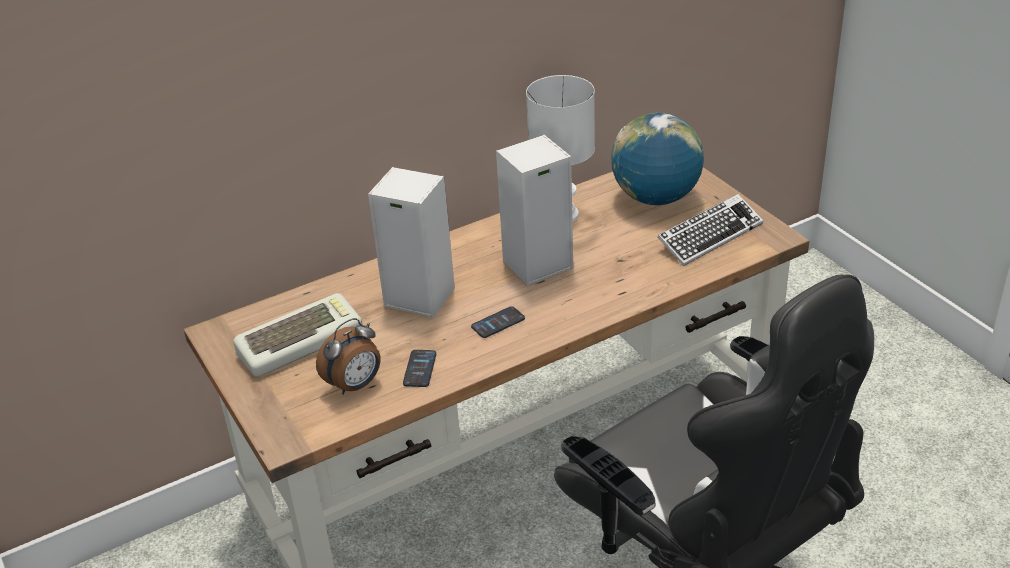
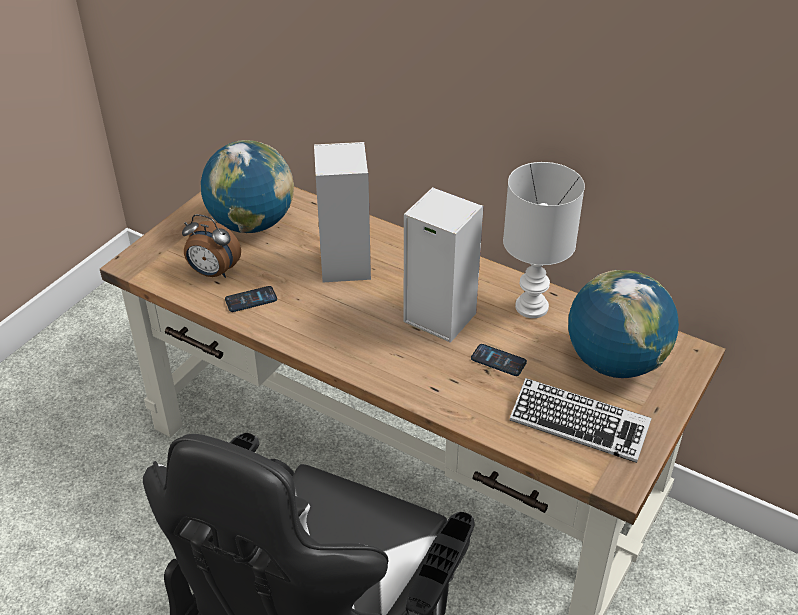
camera: 60 degrees right, 5 degrees up
keyboard [233,293,363,377] -> globe [201,140,294,233]
phone [471,306,525,338] -> phone moved to [471,344,527,376]

